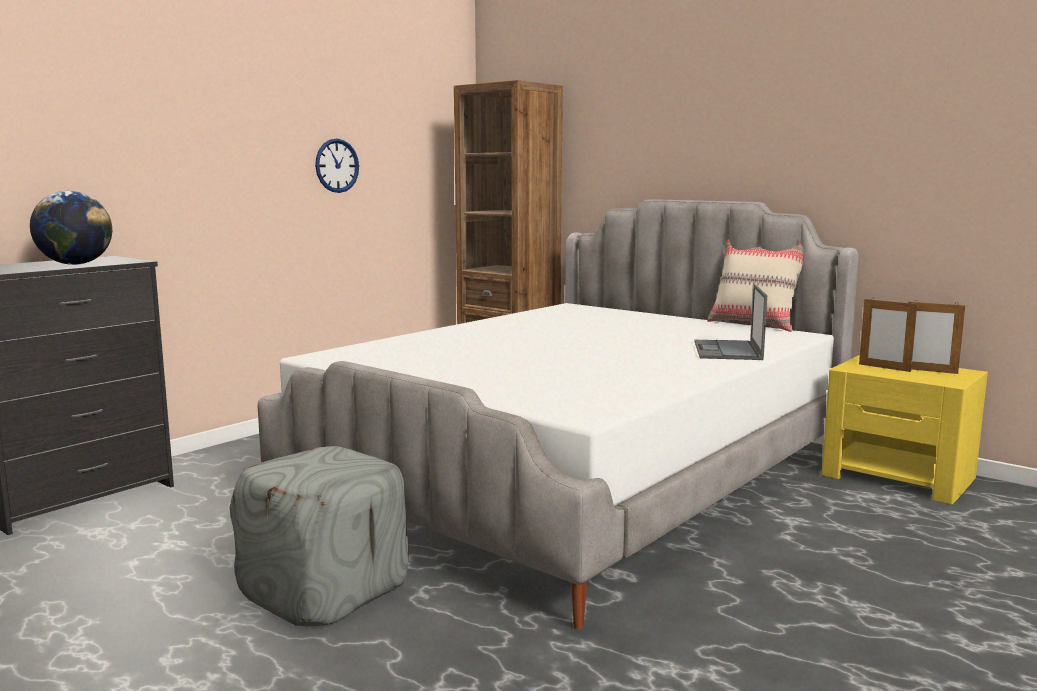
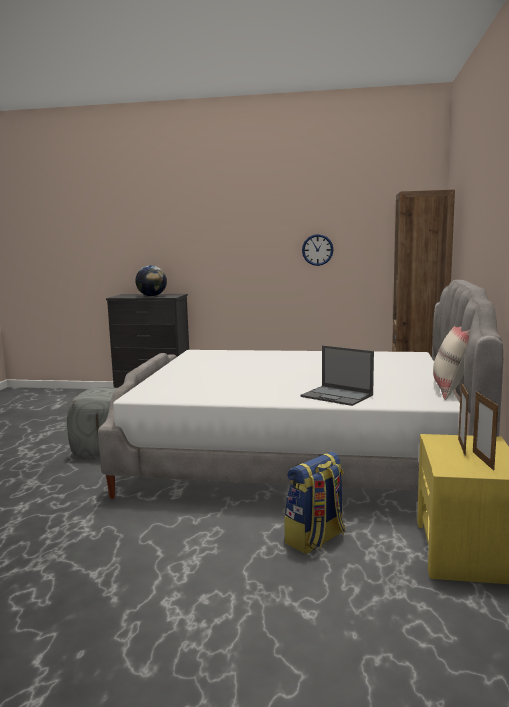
camera: 60 degrees right, 0 degrees up
laptop [694,284,767,360] -> laptop turned 120 degrees counterclockwise [300,345,374,406]
none -> backpack [284,452,345,554]

